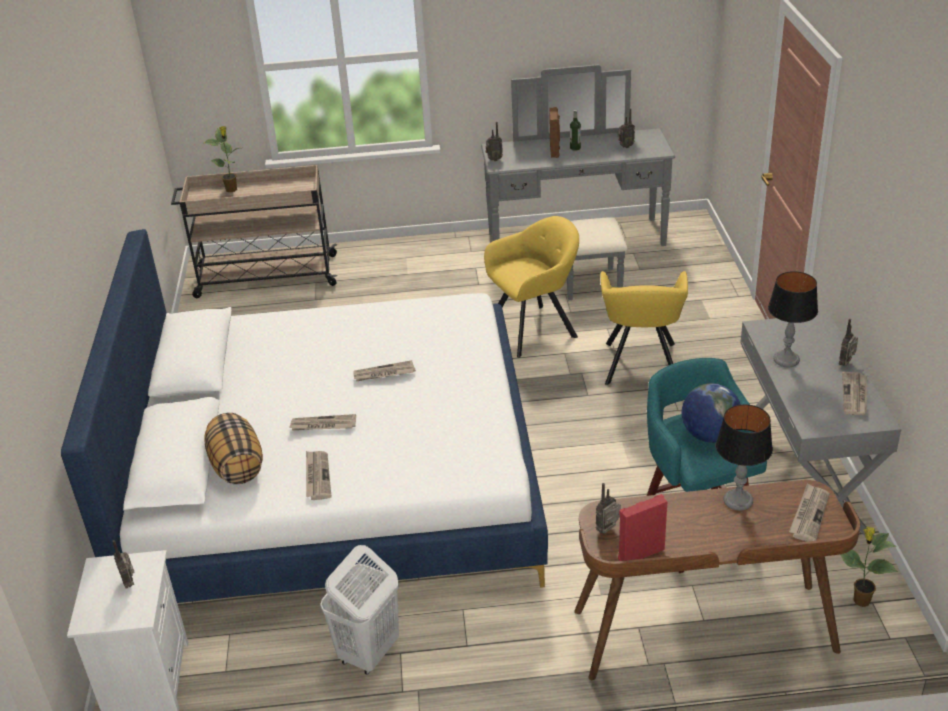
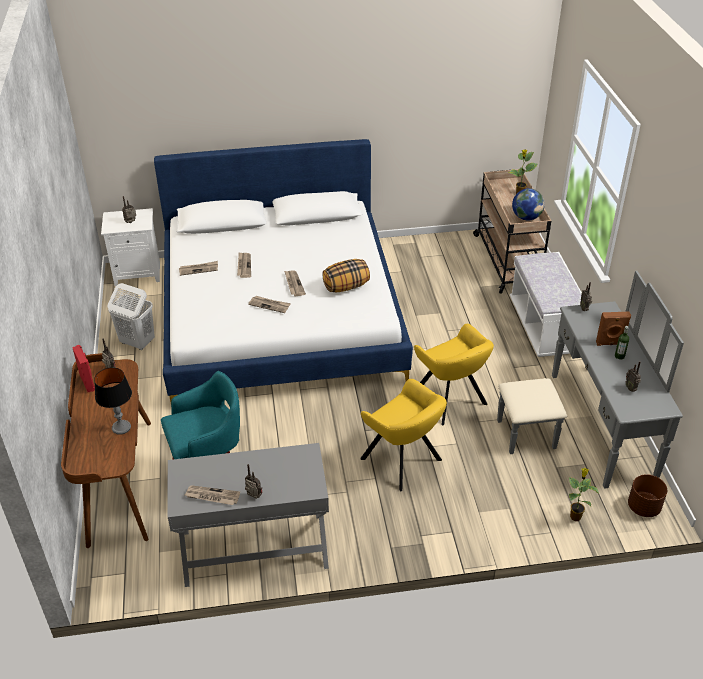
camera: 85 degrees right, 5 degrees up
pillow [204,413,263,484] -> pillow moved to [322,259,370,293]
yellow armchair [600,271,688,385] -> yellow armchair turned 135 degrees counterclockwise [360,379,447,491]
globe [682,383,741,443] -> globe moved to [512,188,545,220]
table lamp [768,271,818,367] -> none
newspaper [789,483,829,542] -> newspaper moved to [248,296,291,313]
potted plant [840,527,898,607] -> potted plant moved to [569,468,599,521]
none -> white bench [510,252,582,357]
none -> brown planter [628,474,667,517]

